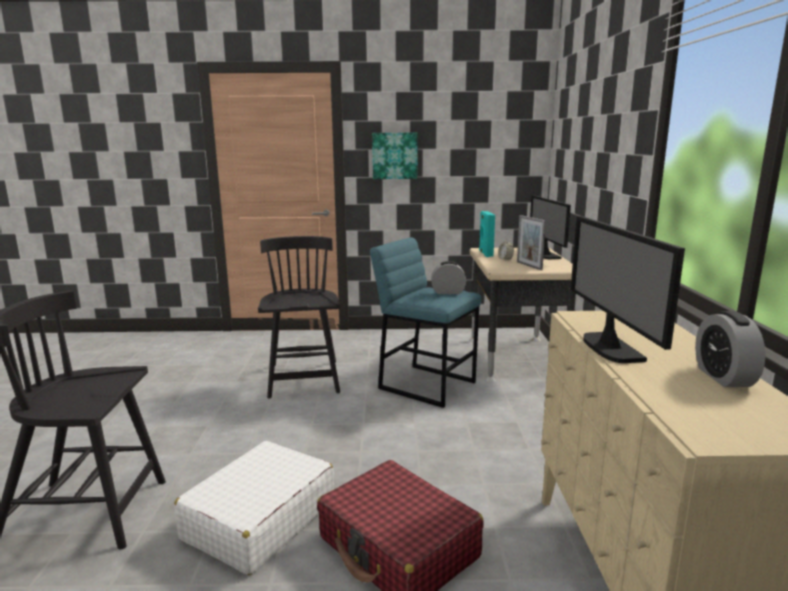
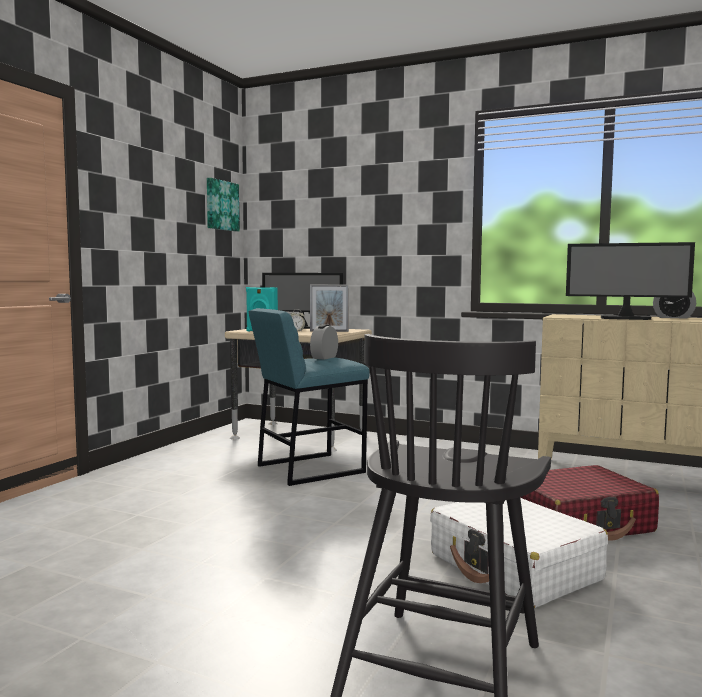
camera: 65 degrees left, 10 degrees down
black chair [258,236,340,398] -> none
picture [372,133,418,179] -> picture moved to [207,178,240,232]

